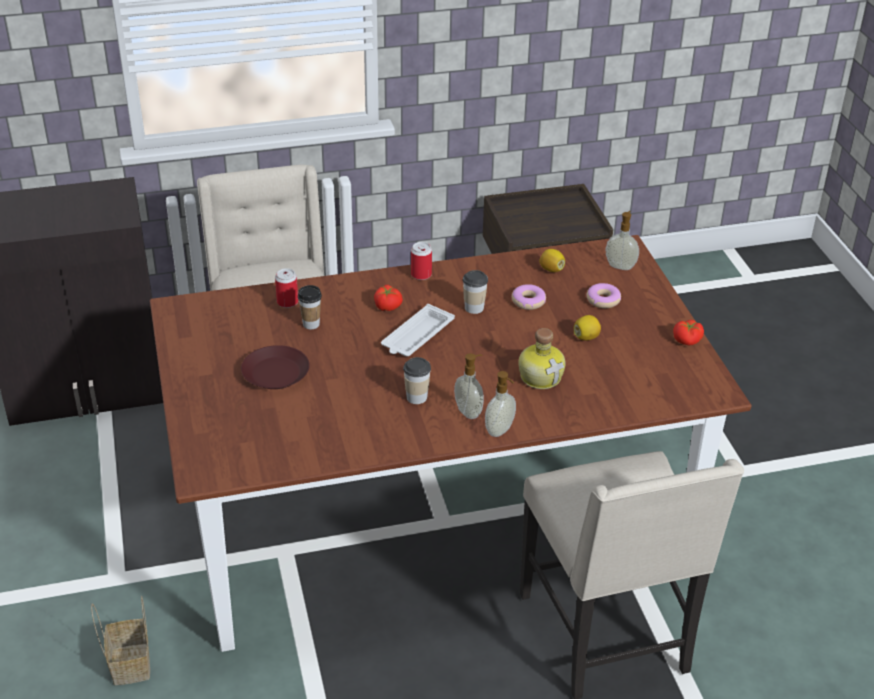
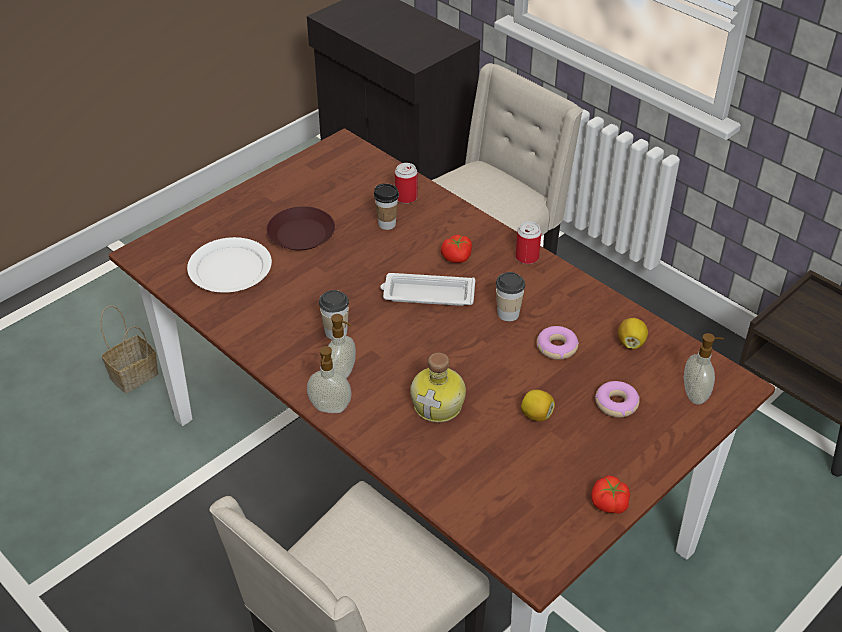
camera: 60 degrees right, 5 degrees up
none -> white plate [187,237,272,293]

